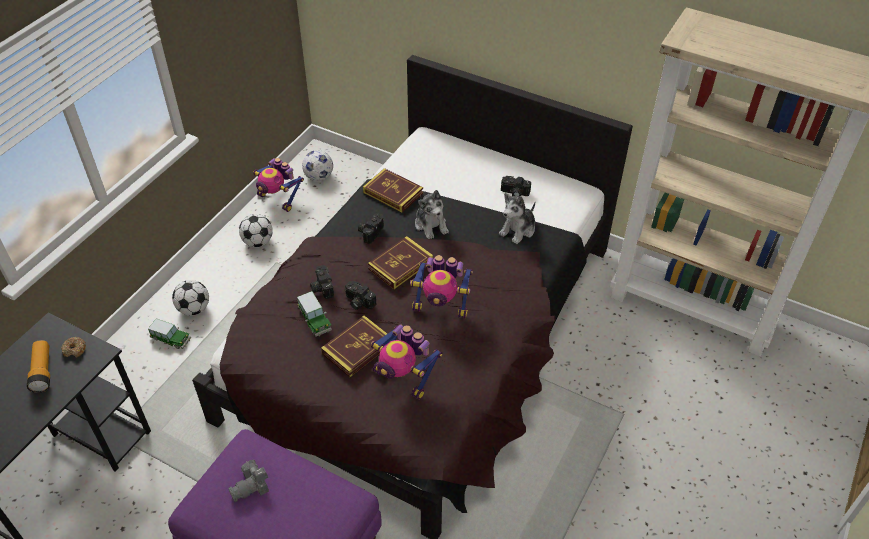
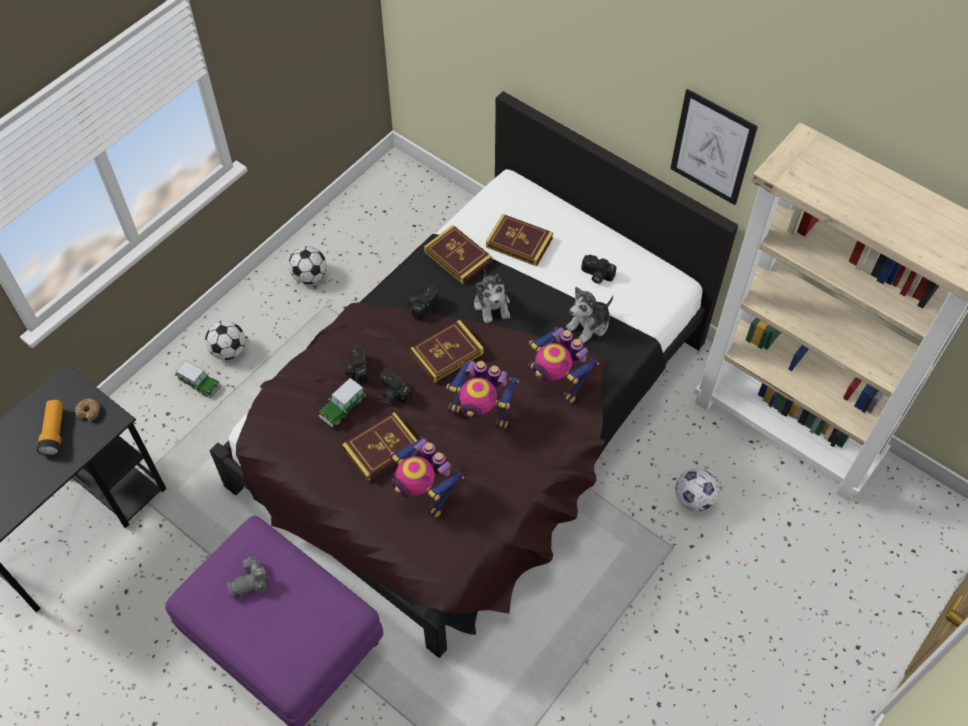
camera: 10 degrees right, 10 degrees up
toy robot [253,158,304,212] -> toy robot moved to [527,326,600,404]
toy car [297,291,332,337] -> toy car turned 60 degrees clockwise [318,378,366,427]
football [302,150,333,181] -> football moved to [675,469,719,511]
none -> book [486,214,553,267]
none -> picture [670,89,758,205]

